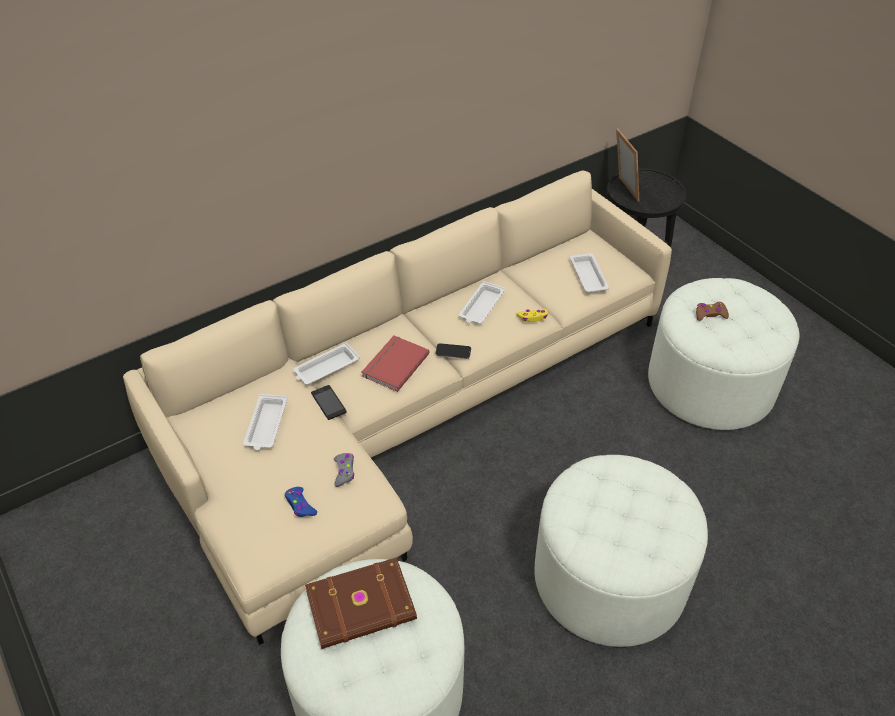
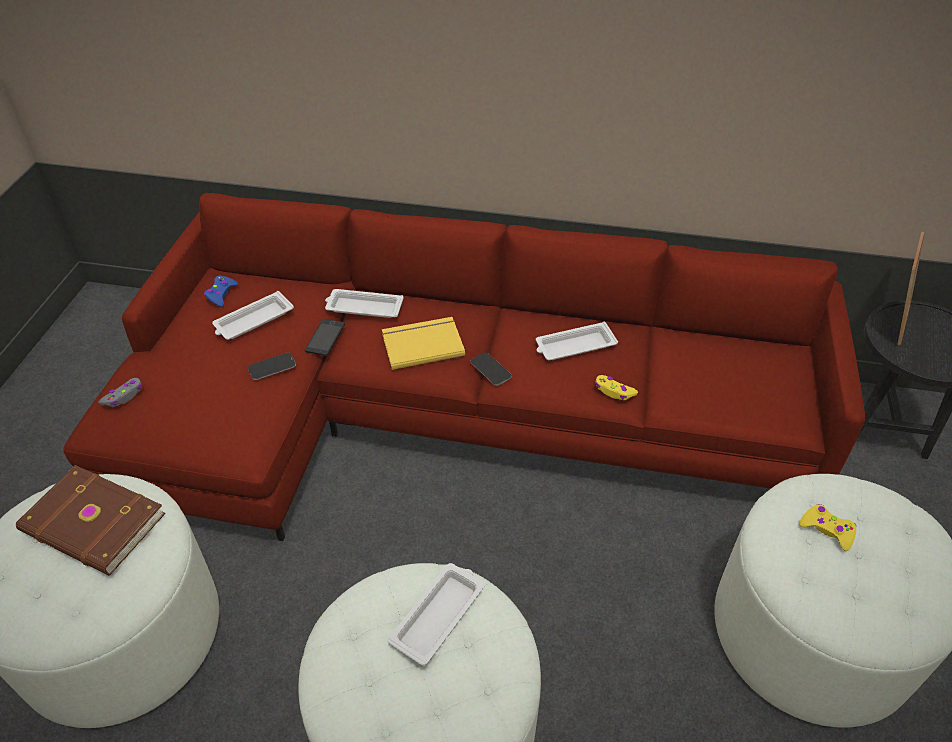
camera: 45 degrees right, 0 degrees up
beige sofa [123,170,672,645] -> red sofa [63,193,865,541]
blue game controller [285,487,317,517] -> blue game controller moved to [204,276,238,307]
grey game controller [334,453,354,487] -> grey game controller moved to [98,378,142,407]
red book [361,336,430,392] -> yellow book [382,317,465,370]
white tray [570,253,609,293] -> white tray moved to [388,563,484,666]
brown game controller [696,302,729,321] -> yellow game controller [799,504,856,551]
none -> phone [248,353,296,380]

